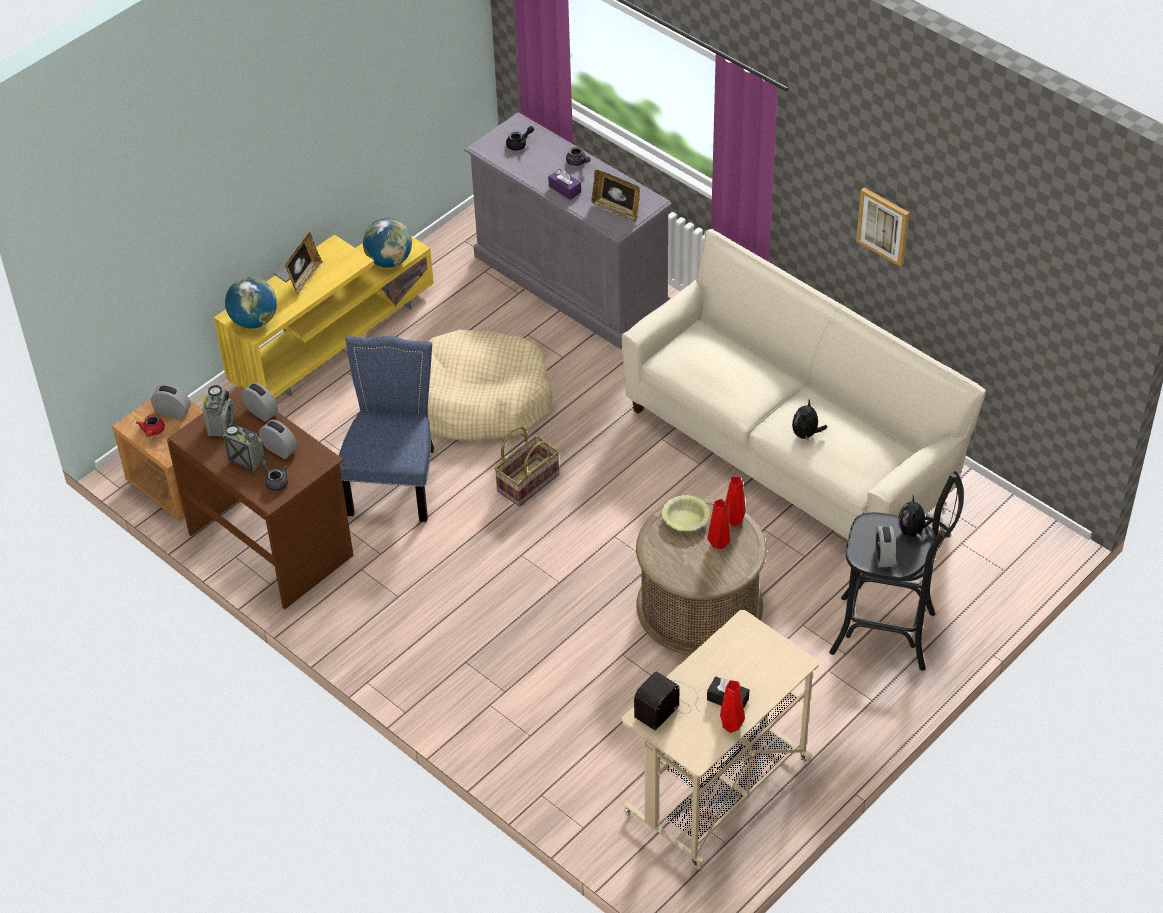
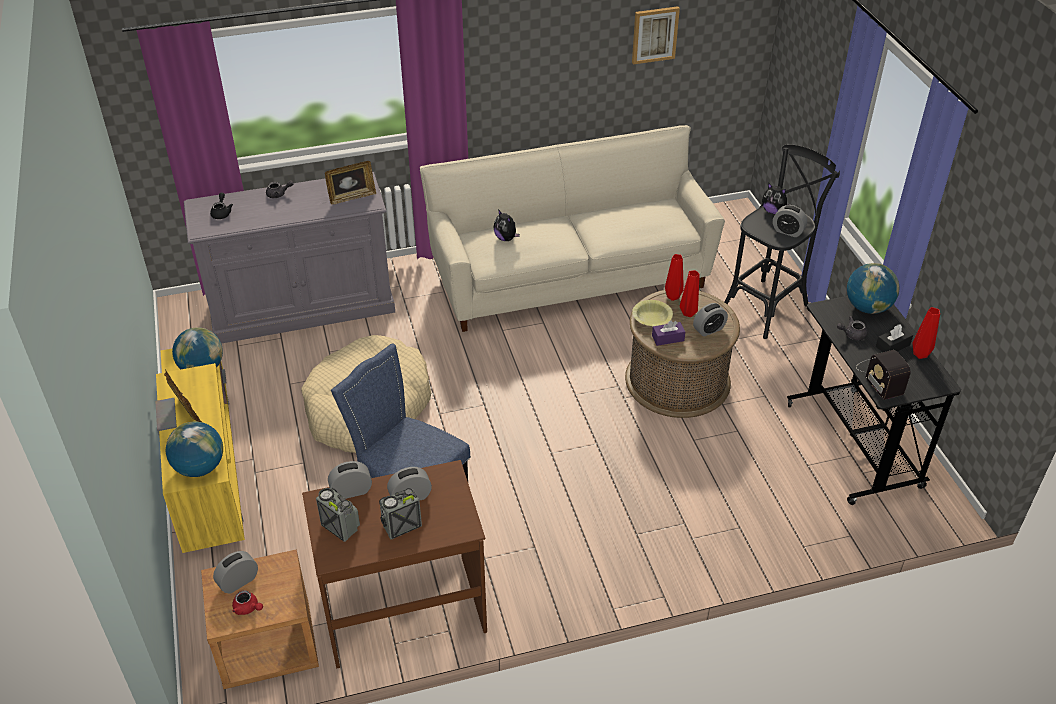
camera: 60 degrees left, 5 degrees down
grey teapot [260,459,288,491] -> grey teapot moved to [837,316,867,341]
basket [494,426,559,506] -> none
purple tissue box [548,169,581,200] -> purple tissue box moved to [652,320,685,346]
beige desk [622,610,819,869] -> black desk [787,296,961,505]
plush toy [792,400,827,441] -> plush toy moved to [493,209,520,241]
picture [856,188,910,267] -> picture moved to [632,6,680,65]
none -> alarm clock [693,303,728,337]
none -> globe [847,263,900,314]

